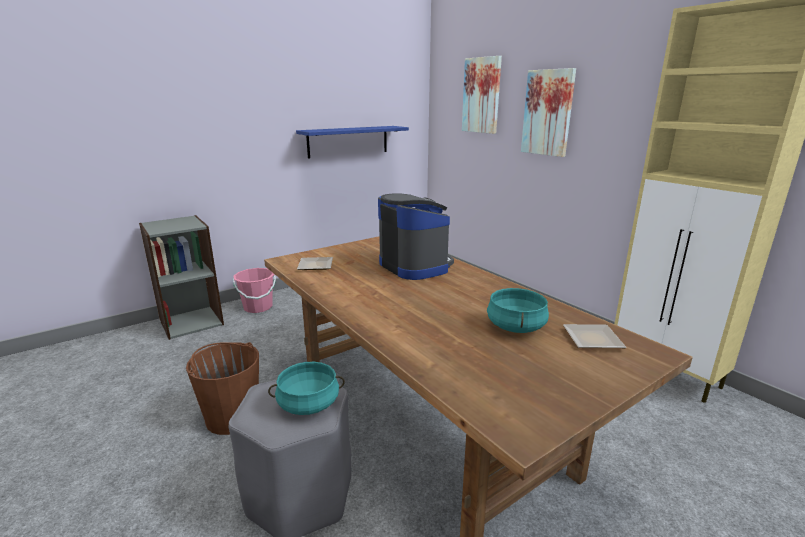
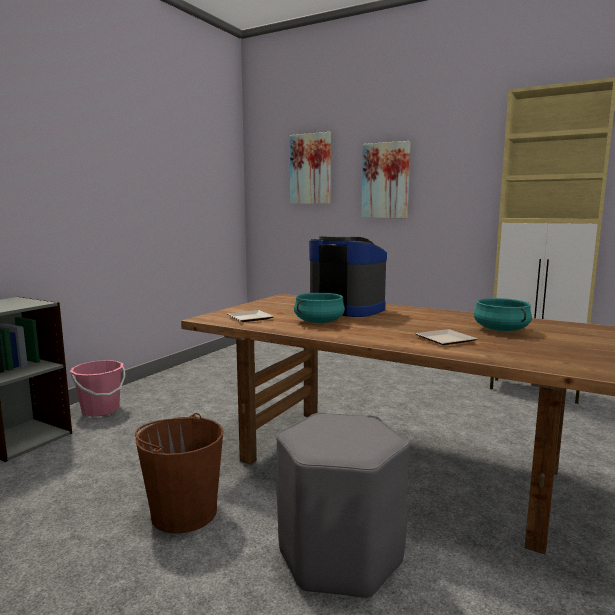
camera: 25 degrees left, 10 degrees down
turquoise cooking pot [268,362,345,415] -> turquoise cooking pot moved to [294,293,345,323]
blue shelf [296,126,409,158] -> none
plate [563,324,626,348] -> plate moved to [415,329,477,345]

